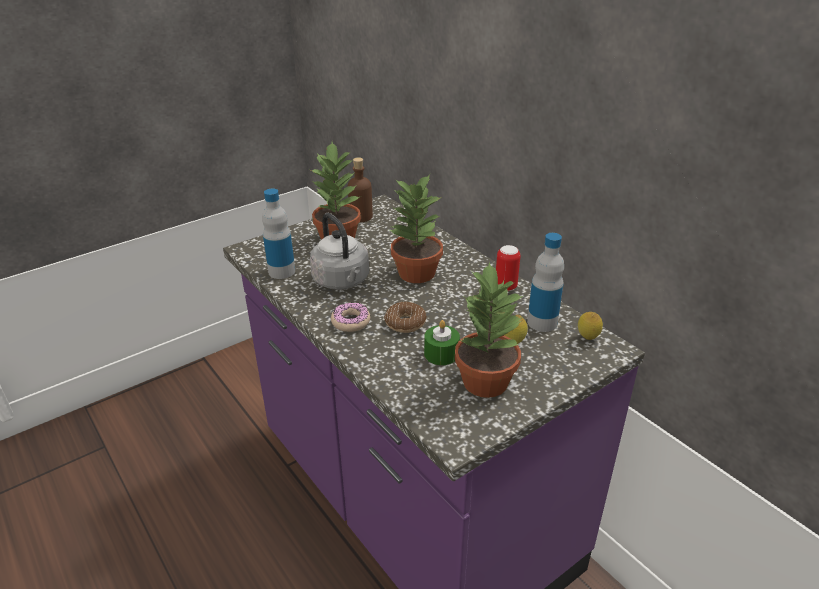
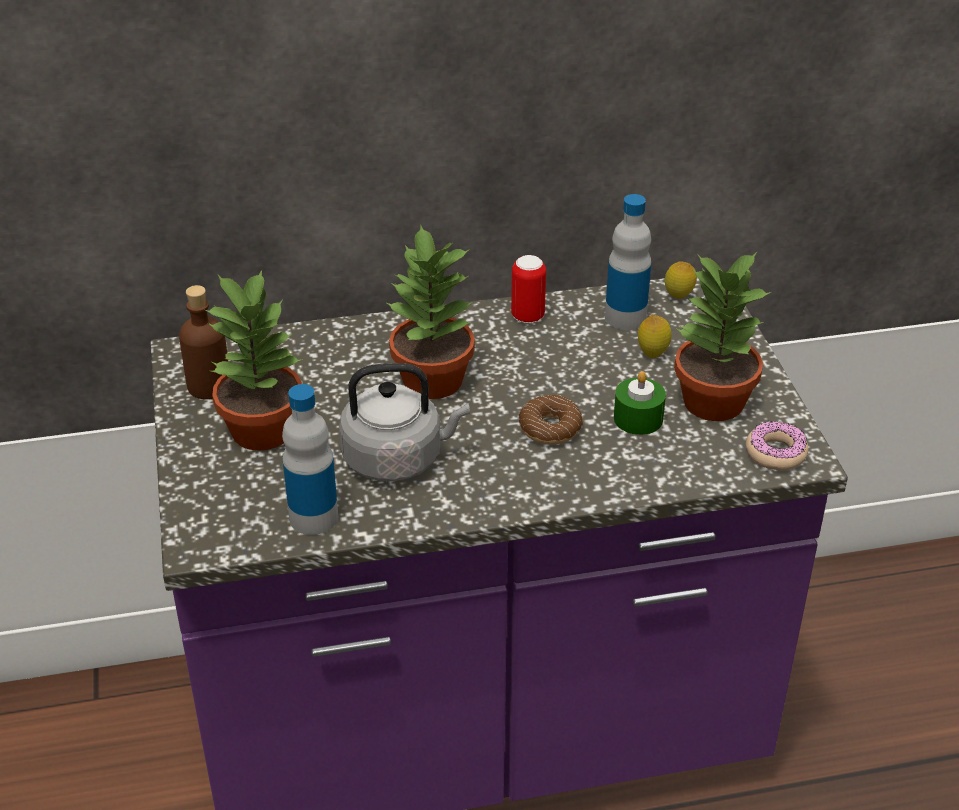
camera: 65 degrees left, 5 degrees up
donut [331,302,370,332] -> donut moved to [746,421,808,470]

